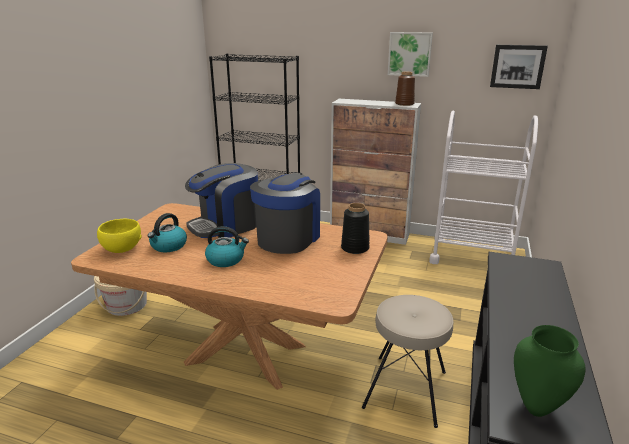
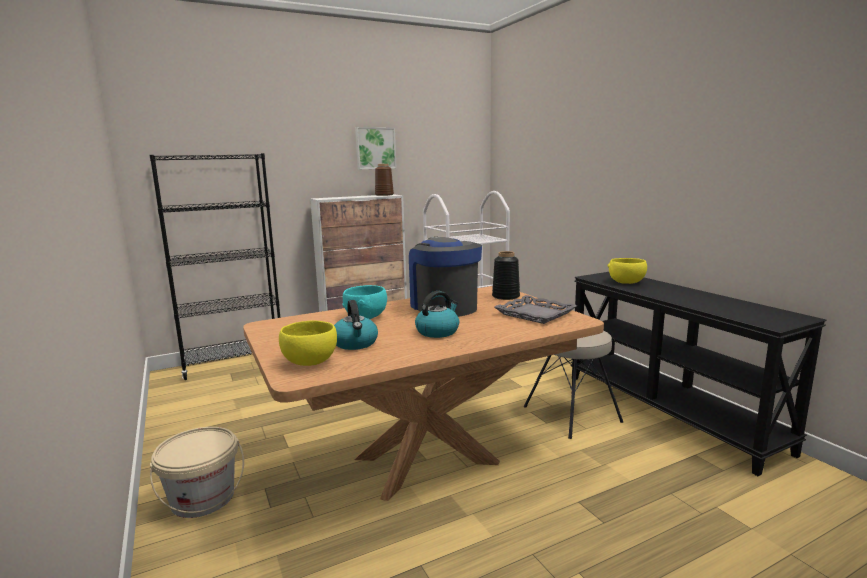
camera: 45 degrees left, 10 degrees down
coffee machine [185,163,258,238] -> turquoise bowl [343,285,387,319]
picture [490,45,548,89] -> none
green vase [514,325,585,417] -> none
none -> grey tray [495,295,577,324]
none -> yellow bowl [608,258,647,284]

